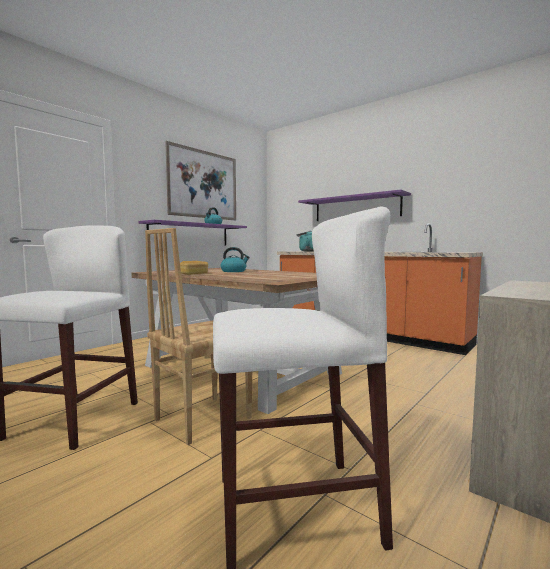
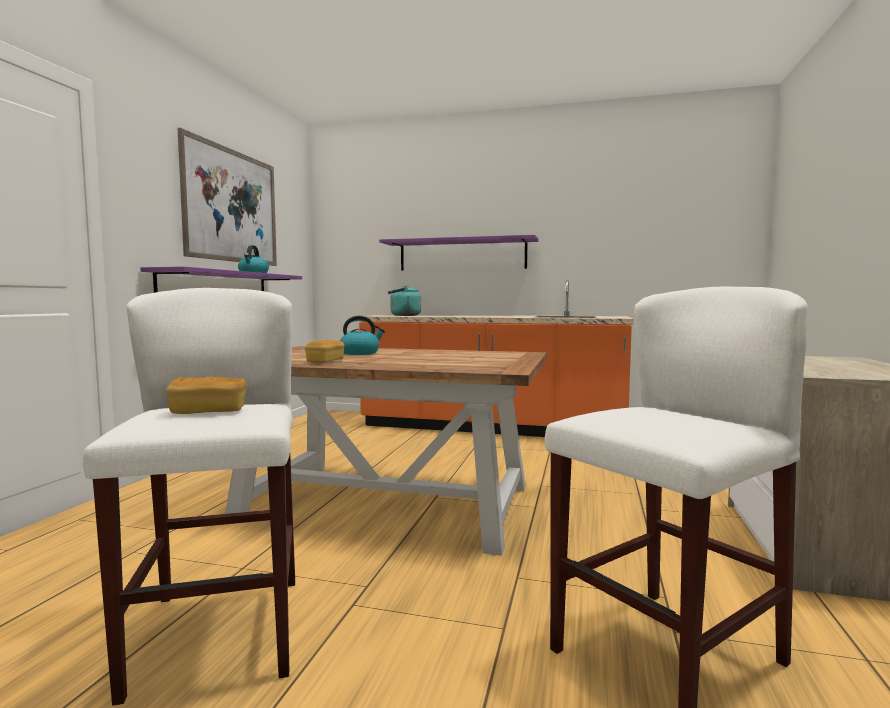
camera: 25 degrees left, 0 degrees up
brown chair [145,228,252,445] -> none
none -> bread [166,377,246,414]

